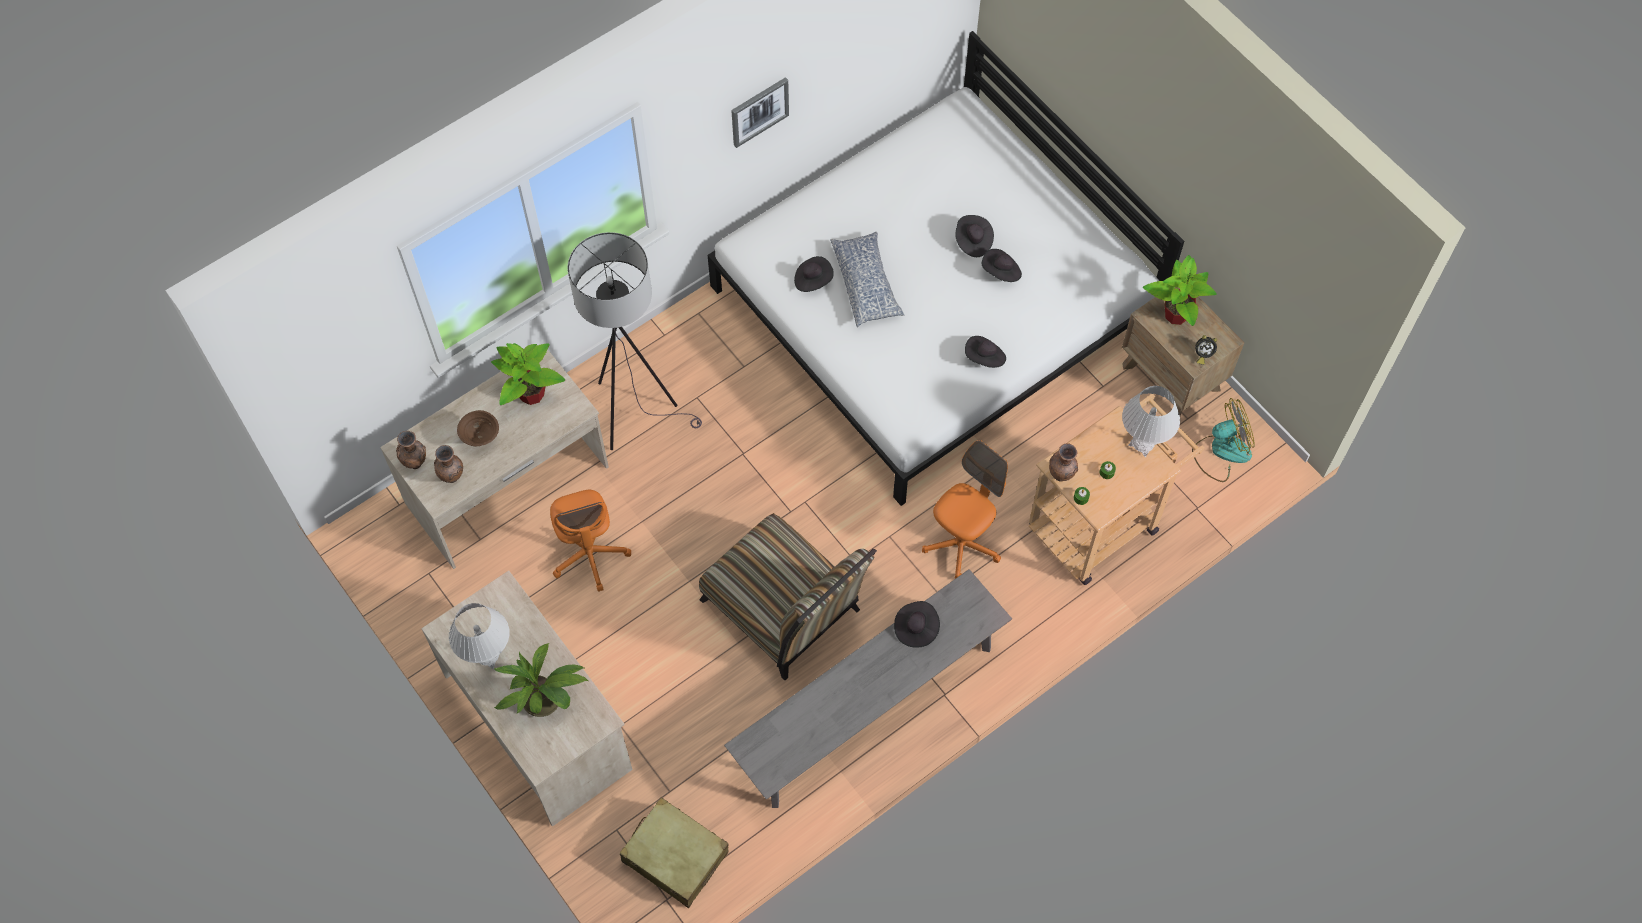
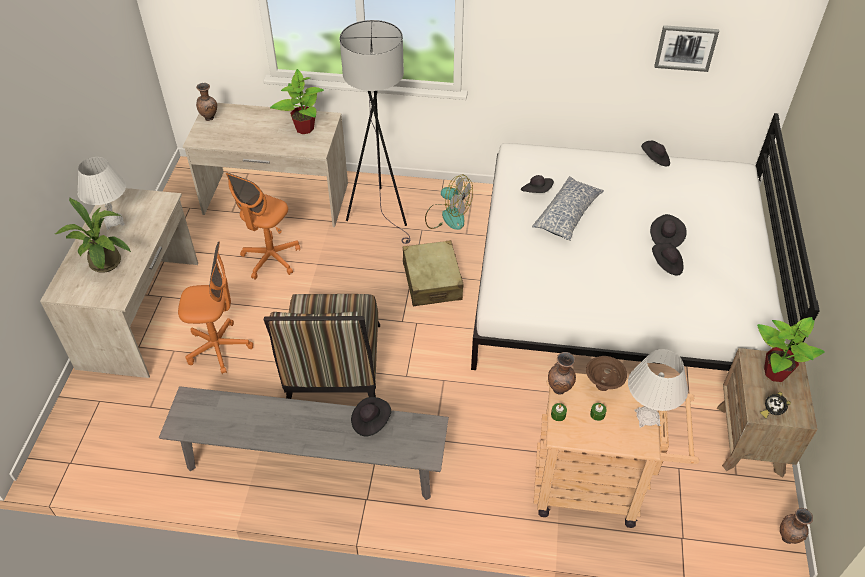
camera: 45 degrees right, 15 degrees down
brown vase [434,445,463,483] -> brown vase moved to [780,508,813,544]
brown bowl [457,410,499,447] -> brown bowl moved to [586,356,627,391]
beige suitcase [620,797,729,908] -> beige suitcase moved to [403,240,464,307]
picture [731,77,789,148] -> picture moved to [654,25,719,72]
orange office chair [922,440,1008,579] -> orange office chair moved to [178,241,253,374]
black hat [965,336,1006,368] -> black hat moved to [641,141,670,166]
fan [1192,398,1255,482] -> fan moved to [425,174,473,230]

